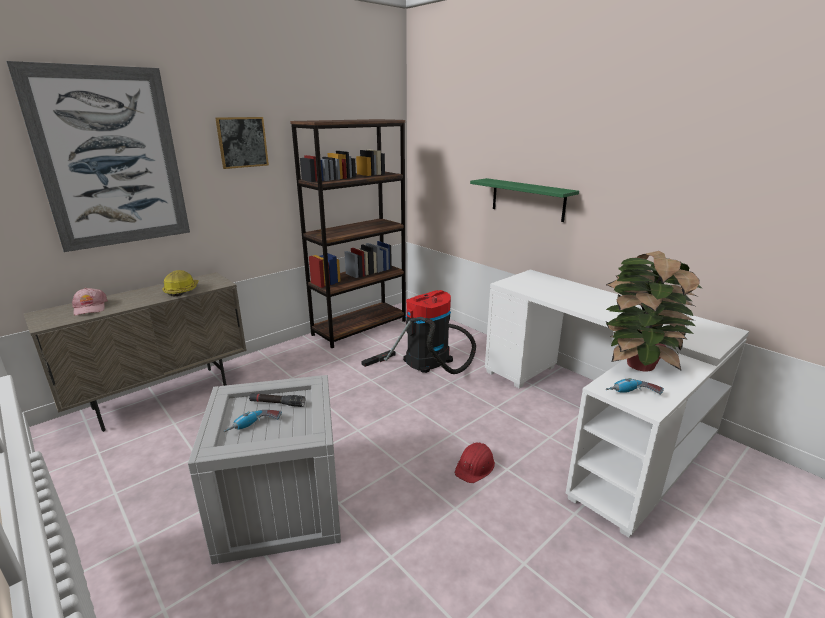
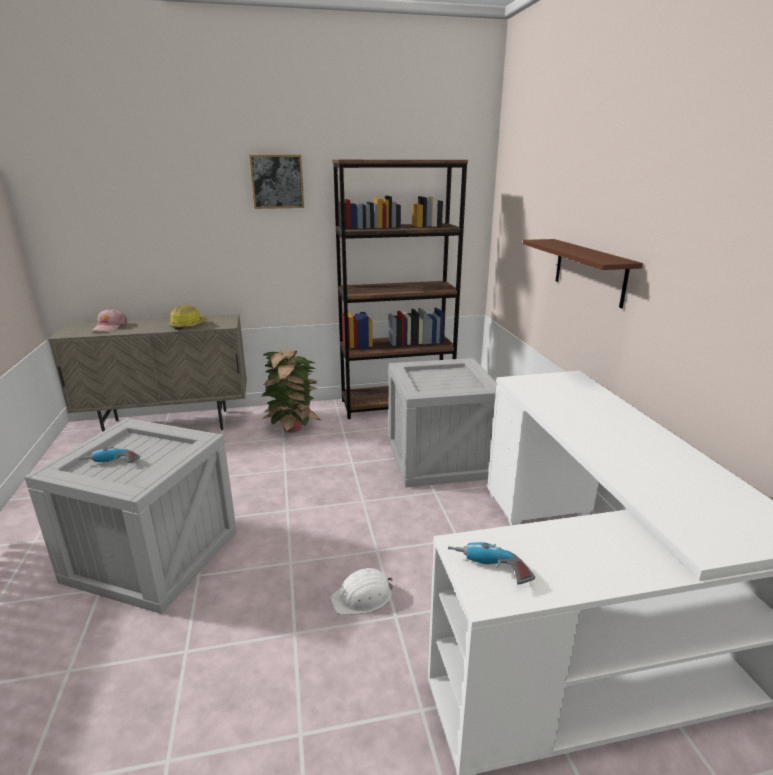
camera: 30 degrees right, 0 degrees up
picture [6,61,190,252] -> none
black flashlight [249,393,305,407] -> none
vacuum cleaner [361,290,476,374] -> crate [389,358,498,487]
red hard hat [455,443,495,483] -> white hard hat [330,568,393,615]
green shelf [470,178,579,222] -> brown shelf [523,239,643,308]
potted plant [606,251,702,371] -> potted plant moved to [262,350,320,433]

